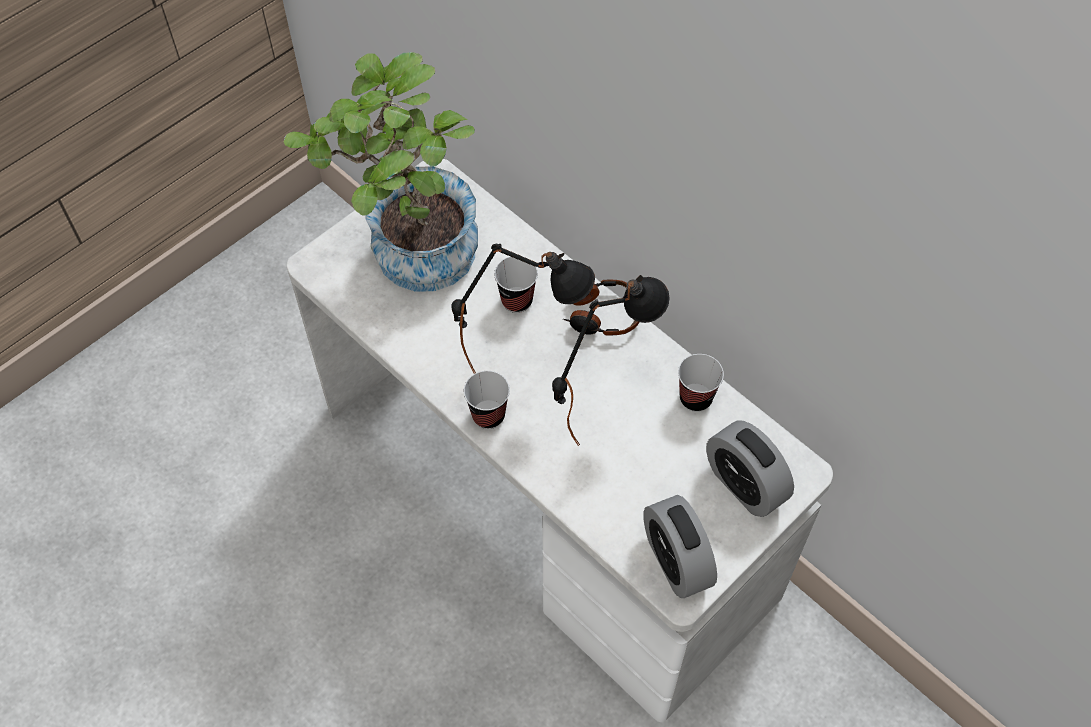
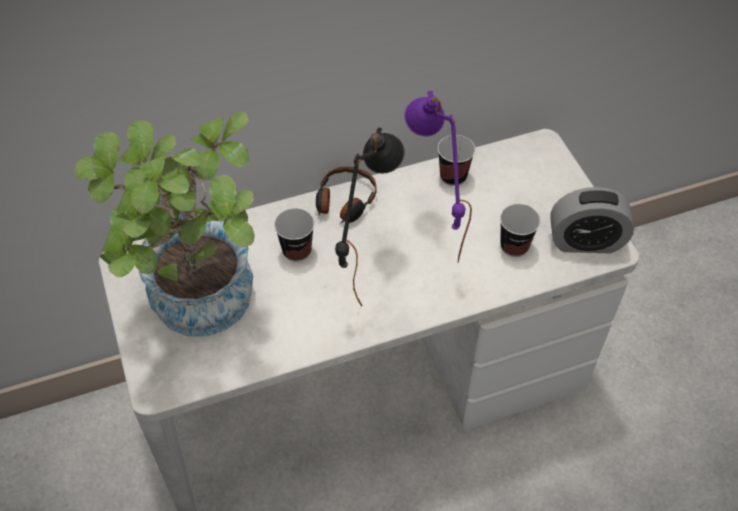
camera: 65 degrees left, 5 degrees down
cup [464,371,510,429] -> cup moved to [500,204,541,257]
black table lamp [552,275,670,446] -> purple table lamp [405,91,472,263]
alarm clock [706,420,794,517] -> none

